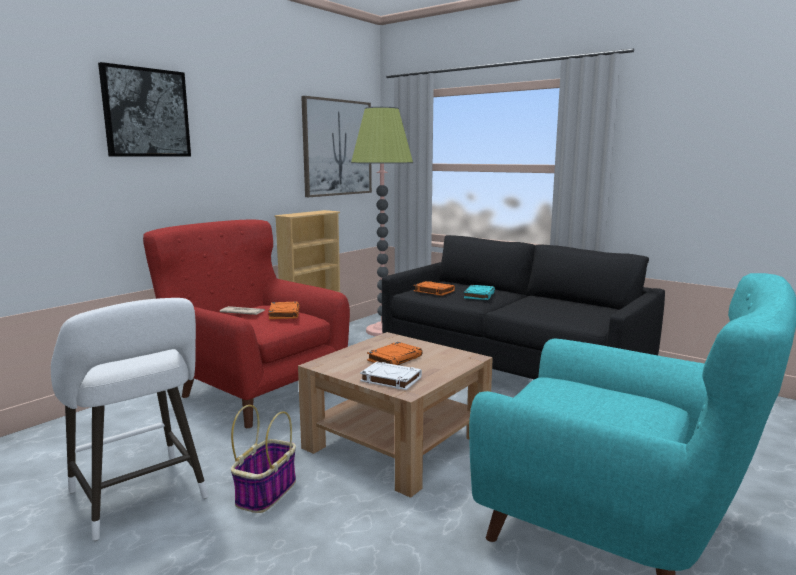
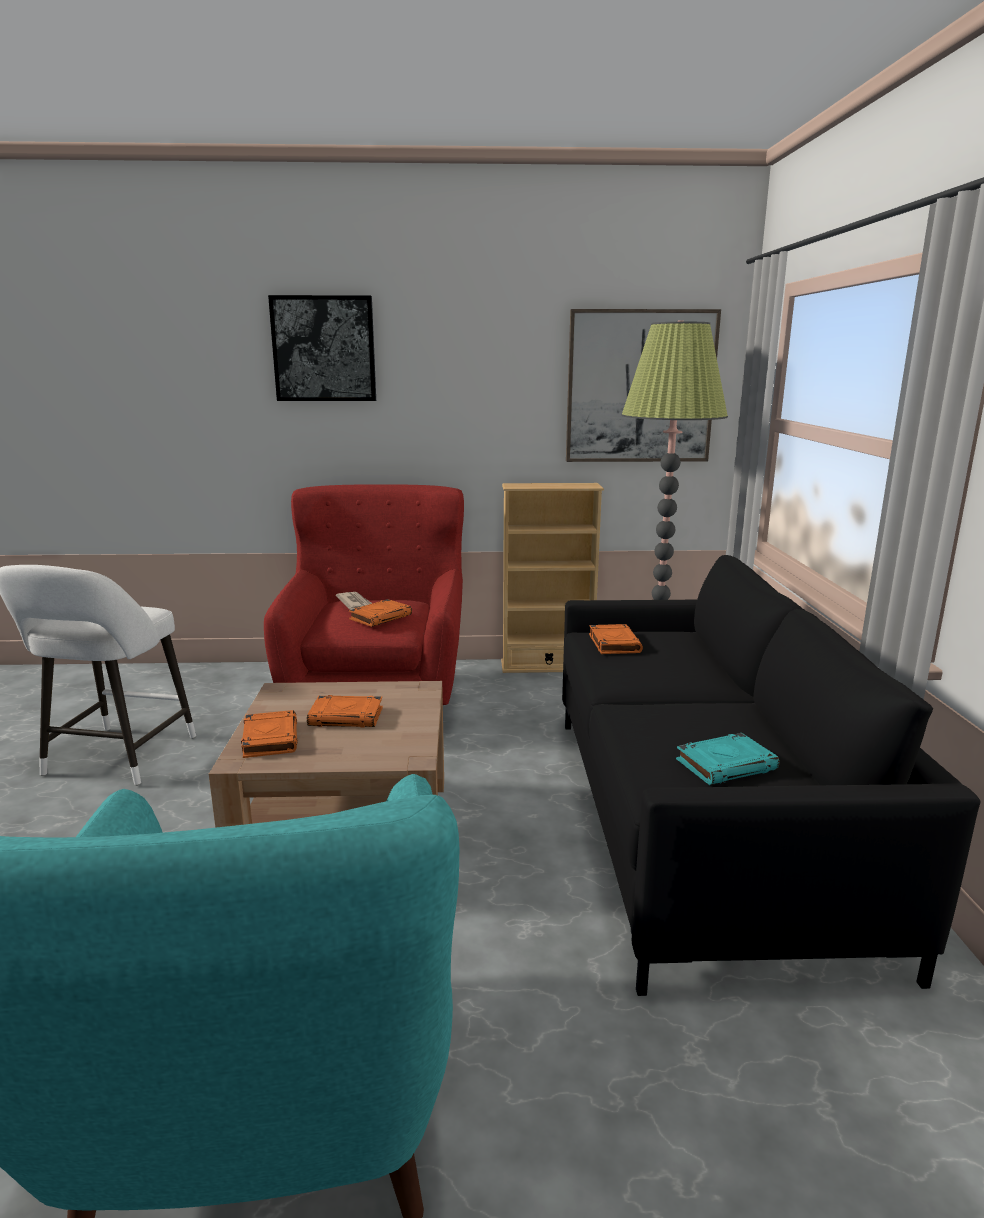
camera: 50 degrees right, 5 degrees up
basket [231,405,296,513] -> none
white book [360,362,422,390] -> orange book [241,710,297,758]
turquoise book [464,285,495,300] -> turquoise book moved to [676,733,780,785]

